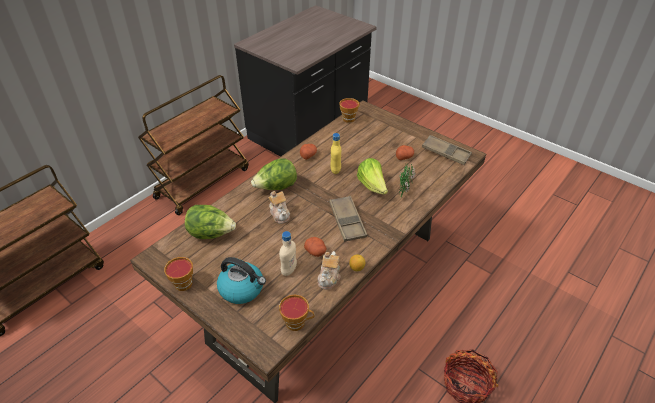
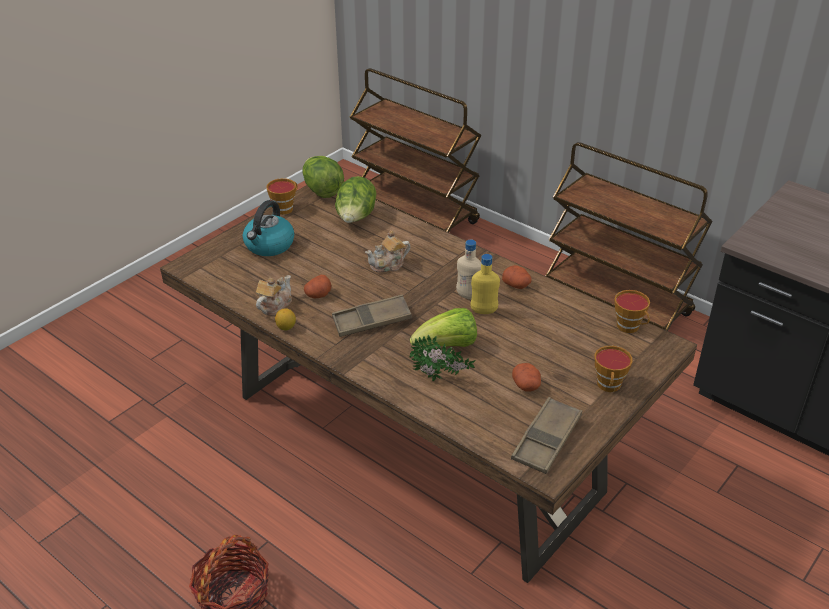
camera: 90 degrees right, 5 degrees down
lettuce [251,159,297,190] -> lettuce moved to [302,156,344,198]
beige bottle [279,231,297,276] -> beige bottle moved to [456,239,481,300]
cup [279,295,315,331] -> cup moved to [595,346,633,392]
teapot [317,251,341,290] -> teapot turned 105 degrees clockwise [256,275,292,316]

